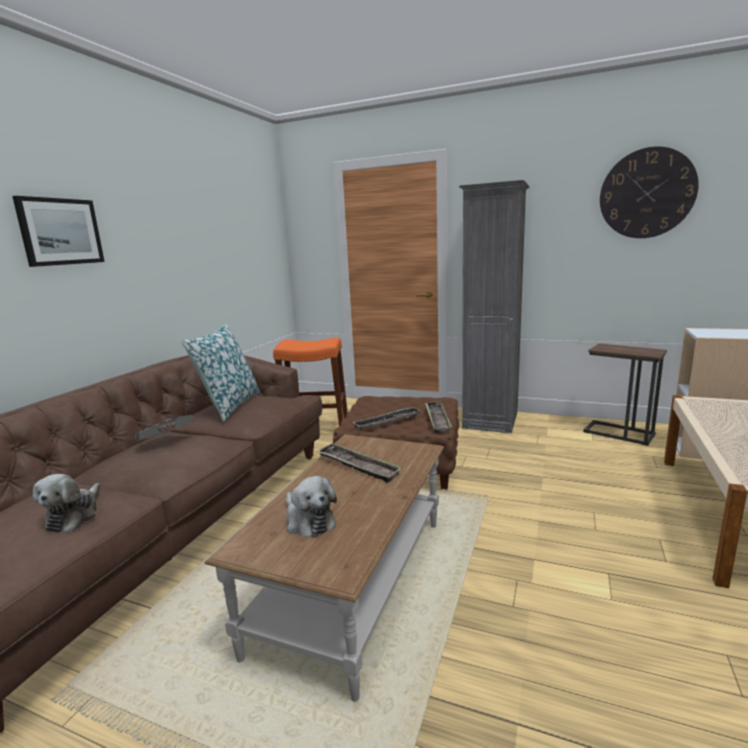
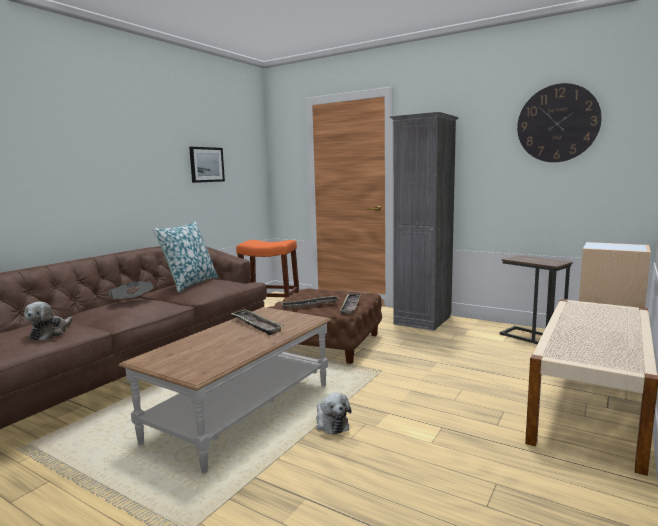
camera: 10 degrees right, 5 degrees down
picture [12,196,105,267] -> picture moved to [189,147,225,183]
plush toy [286,476,337,537] -> plush toy moved to [316,393,351,435]

